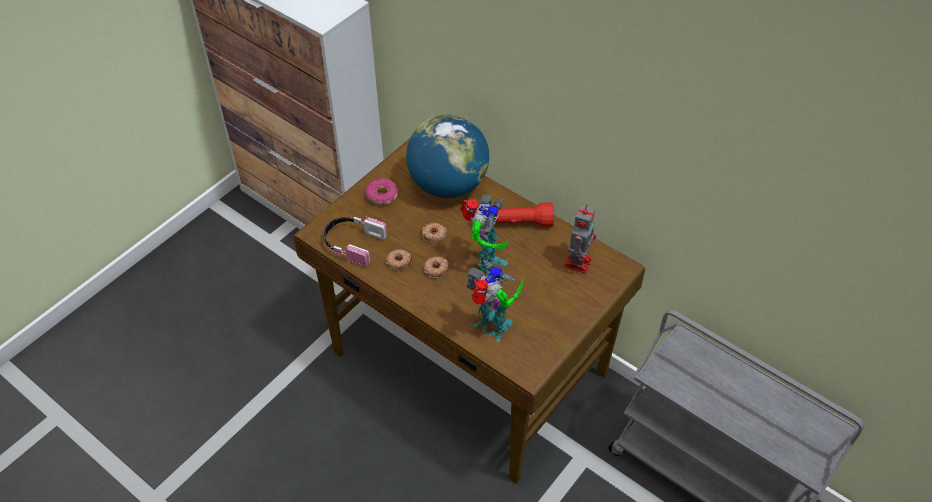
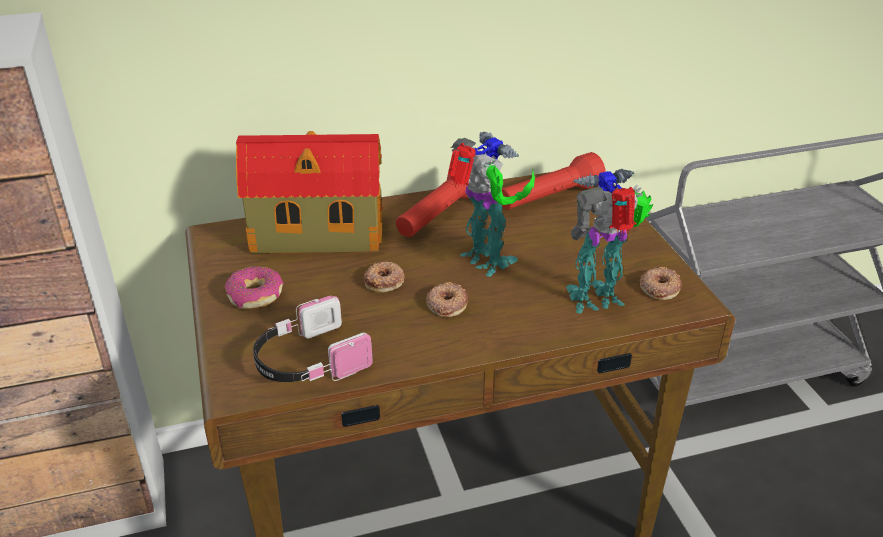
camera: 55 degrees left, 15 degrees down
donut [385,249,412,271] -> donut moved to [640,267,682,300]
globe [406,115,489,198] -> toy house [236,131,383,253]
toy robot [564,204,596,273] -> red flashlight [502,152,606,210]

